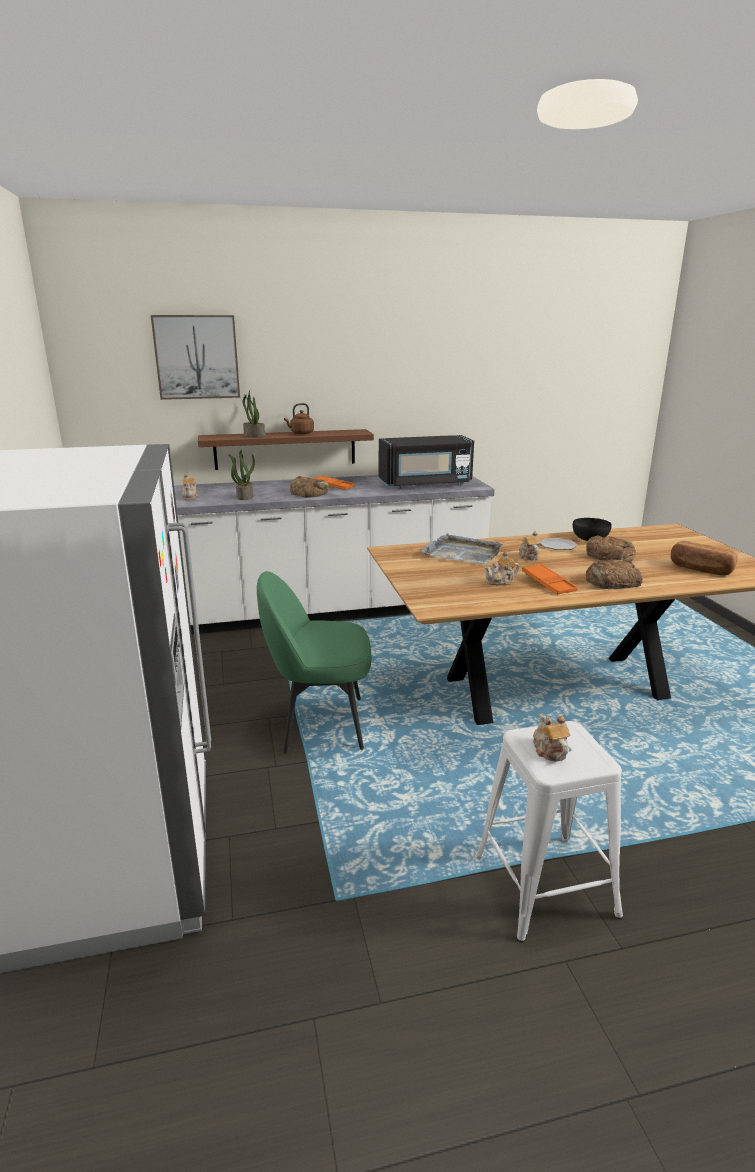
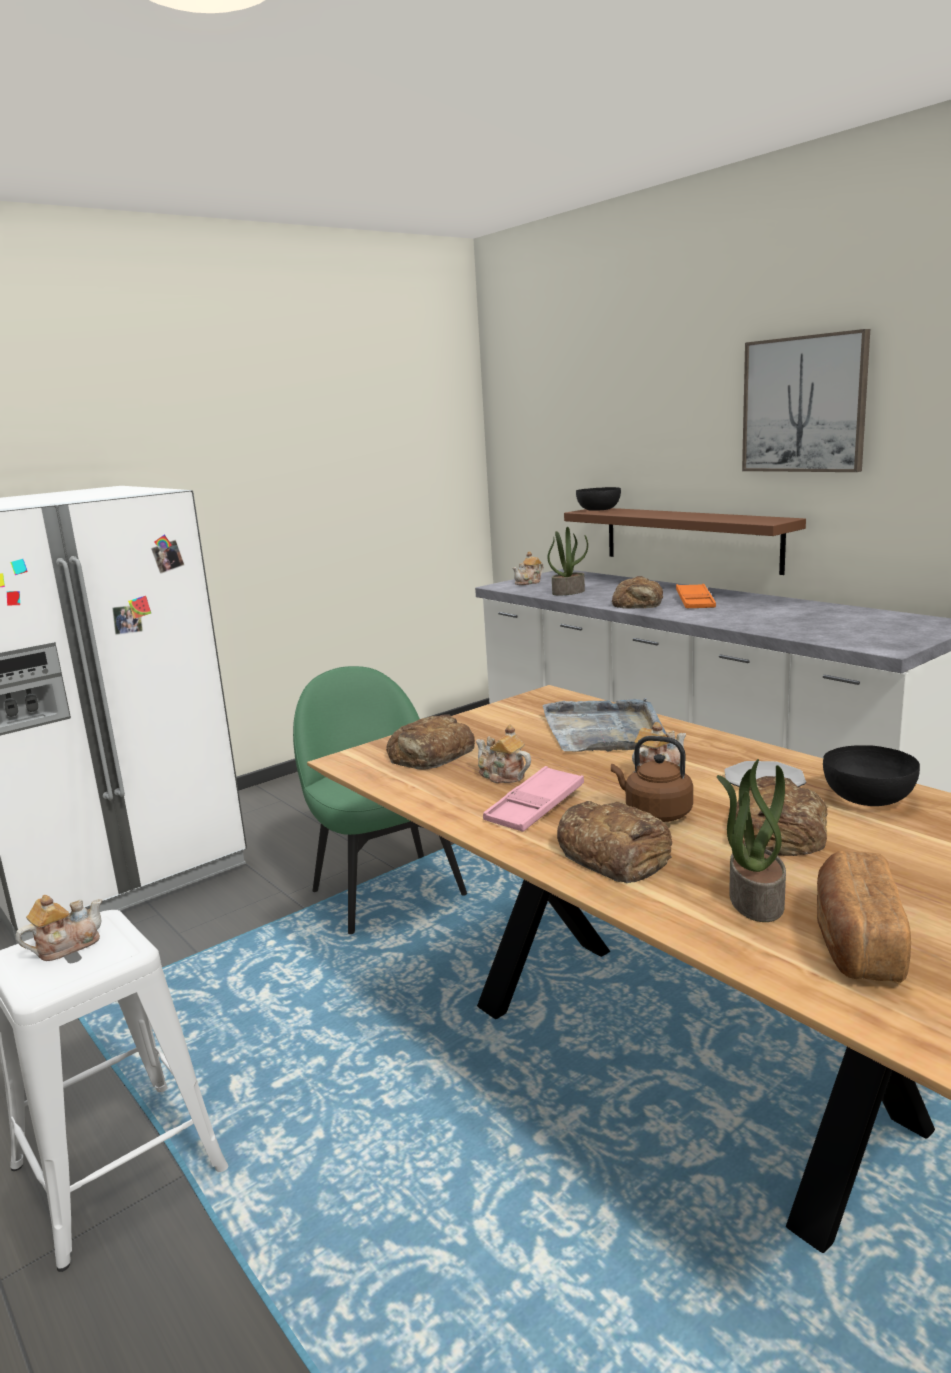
camera: 65 degrees right, 5 degrees down
picture [151,315,240,400] -> picture moved to [742,329,870,472]
potted plant [243,390,265,437] -> potted plant moved to [717,759,786,922]
brown kettle [284,403,314,434] -> brown kettle moved to [611,736,693,822]
black microwave [379,435,474,488] -> none
orange tray [522,564,578,595] -> pink tray [483,766,584,832]
none -> bread [386,714,475,769]
none -> black bowl [576,487,621,511]

